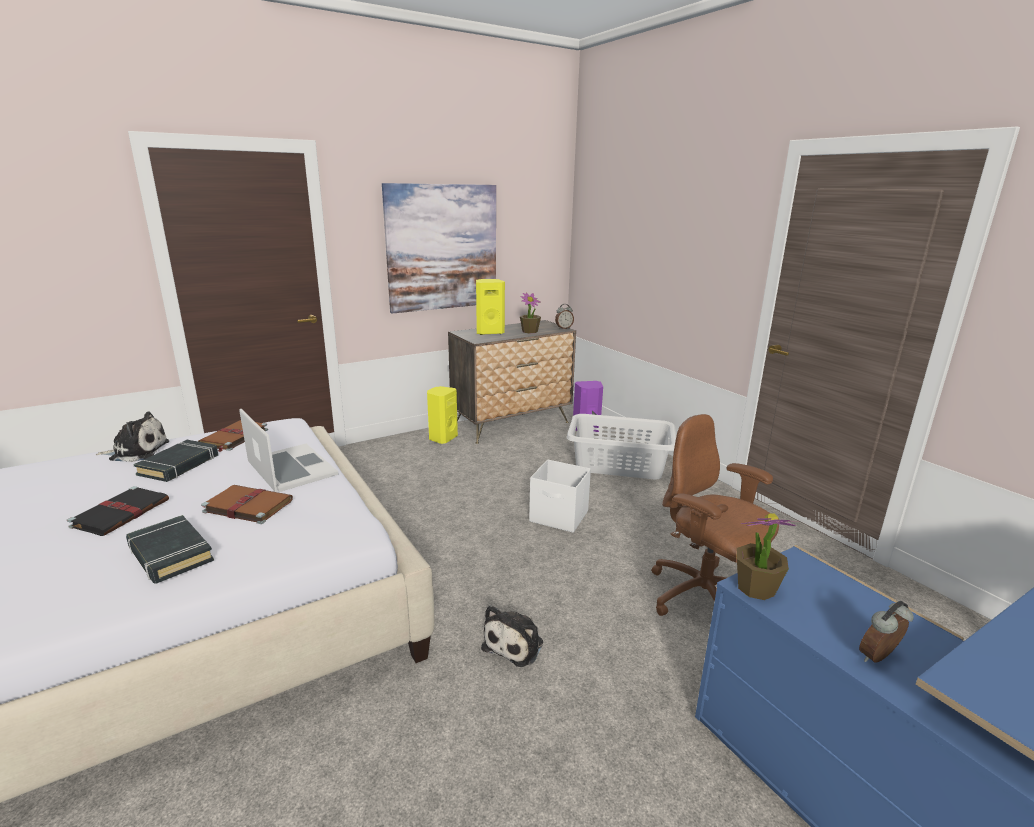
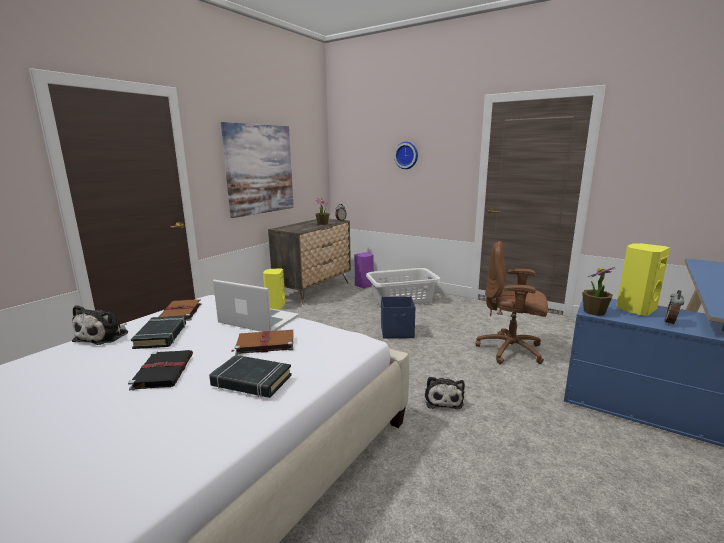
camera: 25 degrees left, 5 degrees down
plush toy [95,411,169,462] -> plush toy turned 135 degrees clockwise [72,305,128,345]
yellow speaker [476,279,505,335] -> yellow speaker moved to [616,243,670,316]
white storage box [529,460,591,533] -> blue storage box [381,296,415,338]
none -> wall clock [394,142,418,169]

